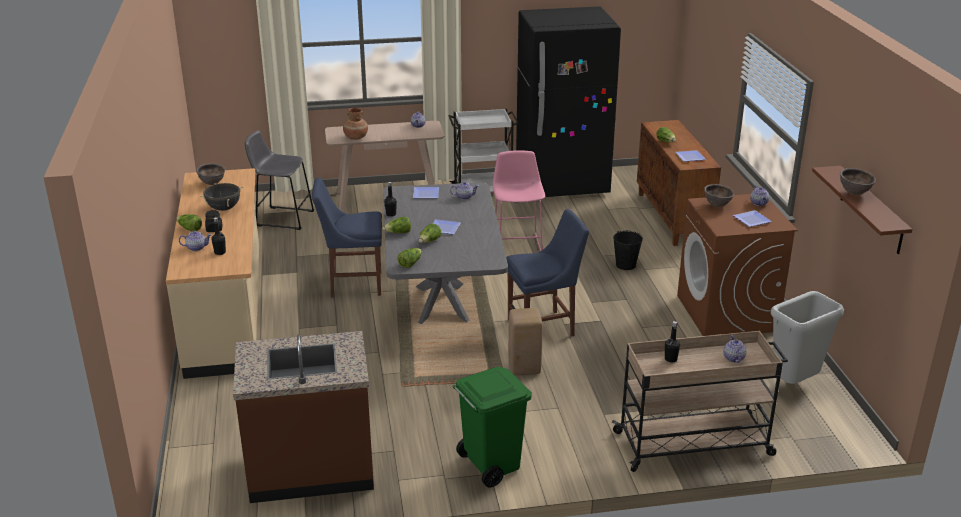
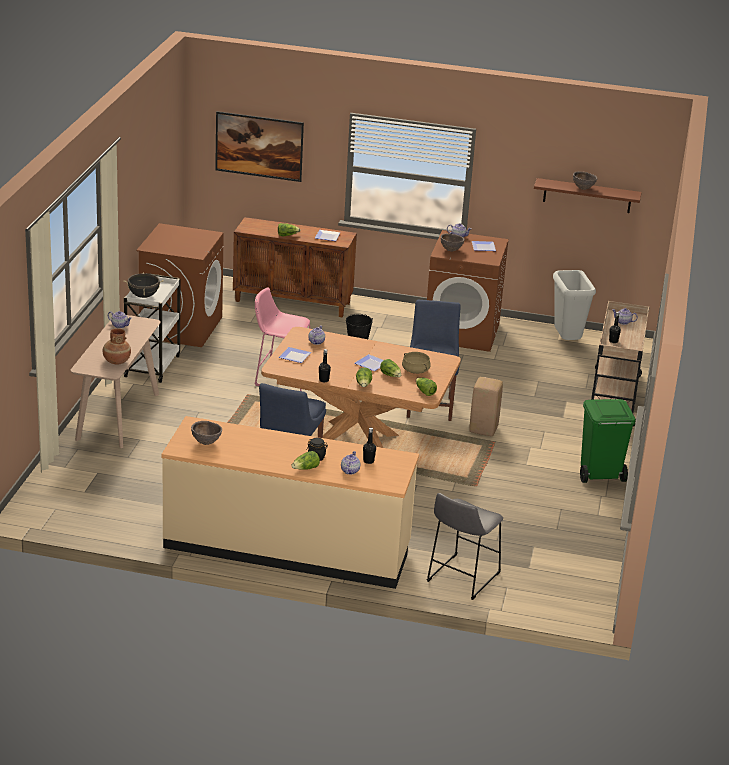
camera: 70 degrees left, 0 degrees up
black cooking pot [200,183,244,211] -> black cooking pot moved to [124,272,163,298]
brown counter [233,331,374,503] -> none
grey stool [245,130,315,230] -> grey stool moved to [427,493,503,600]
grey dining table [383,183,508,324] -> brown dining table [261,327,461,448]
black fridge [516,6,621,197] -> brown washing machine [136,223,224,347]
none -> picture [215,111,304,182]
none -> beige cooking pot [402,352,431,374]

